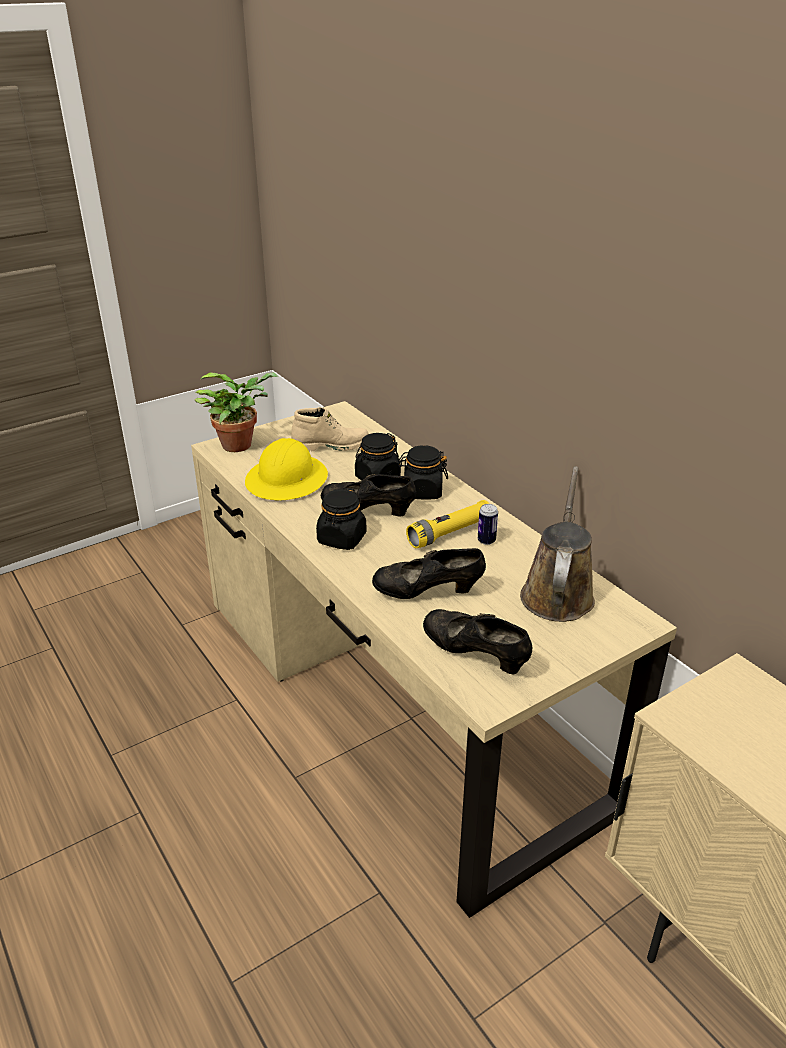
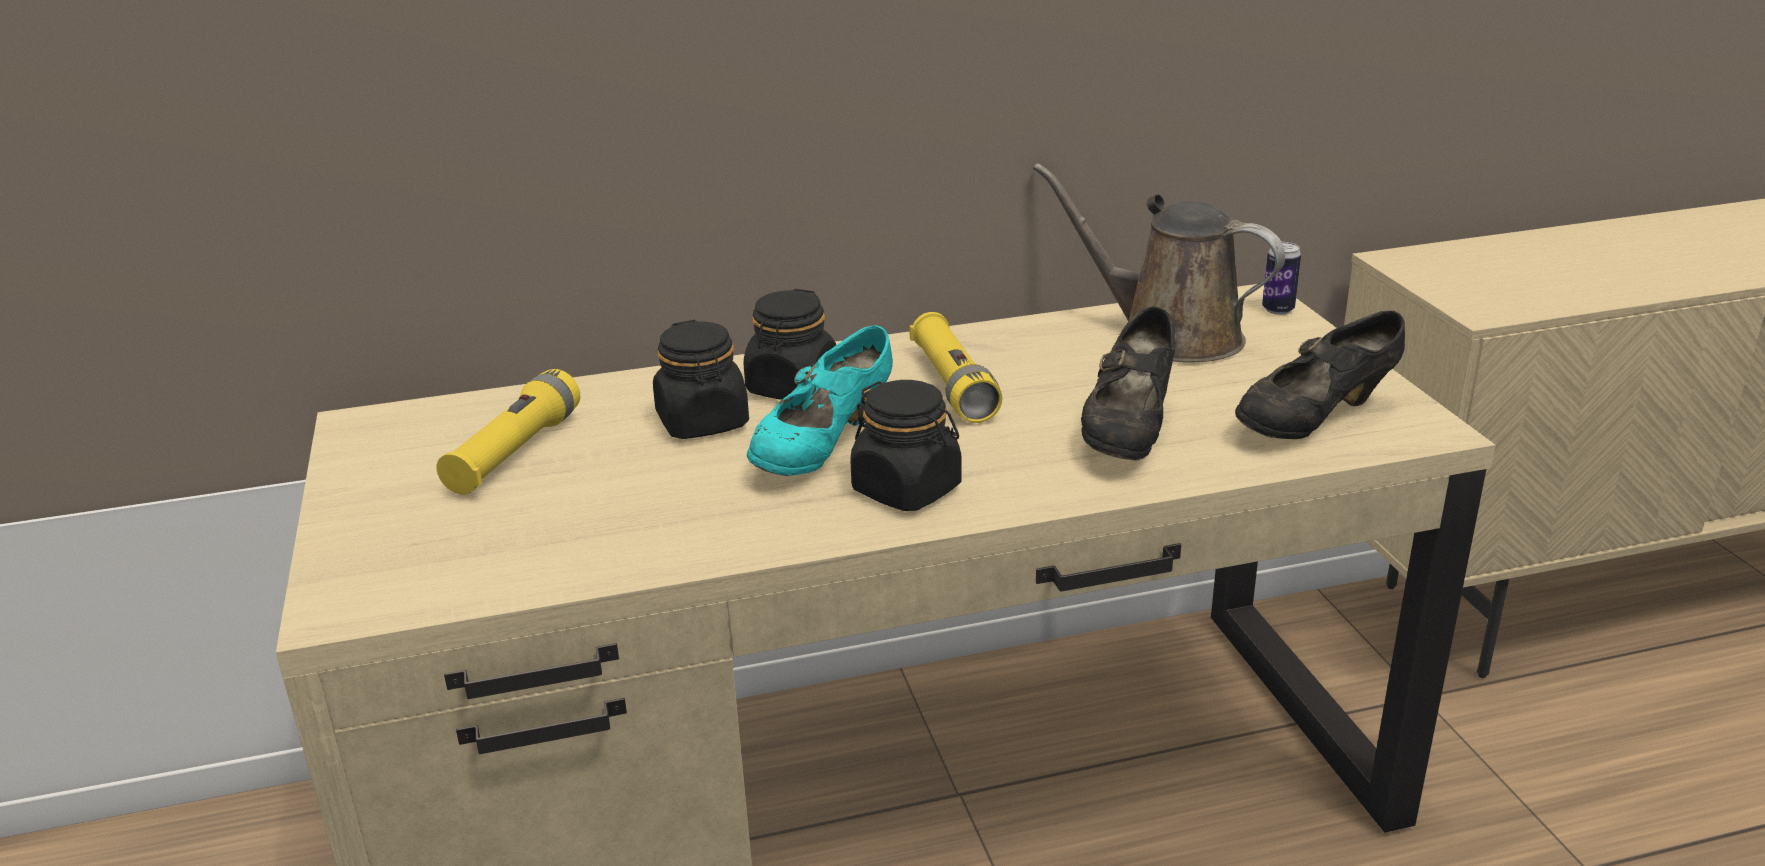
camera: 70 degrees left, 5 degrees down
potted plant [195,372,278,452] -> none
yellow hard hat [245,438,328,500] -> none
beige boot [291,407,368,452] -> yellow flashlight [436,369,580,495]
black shoe [321,474,416,516] -> turquoise shoe [747,325,893,476]
can [478,504,498,545] -> can moved to [1262,242,1301,315]

